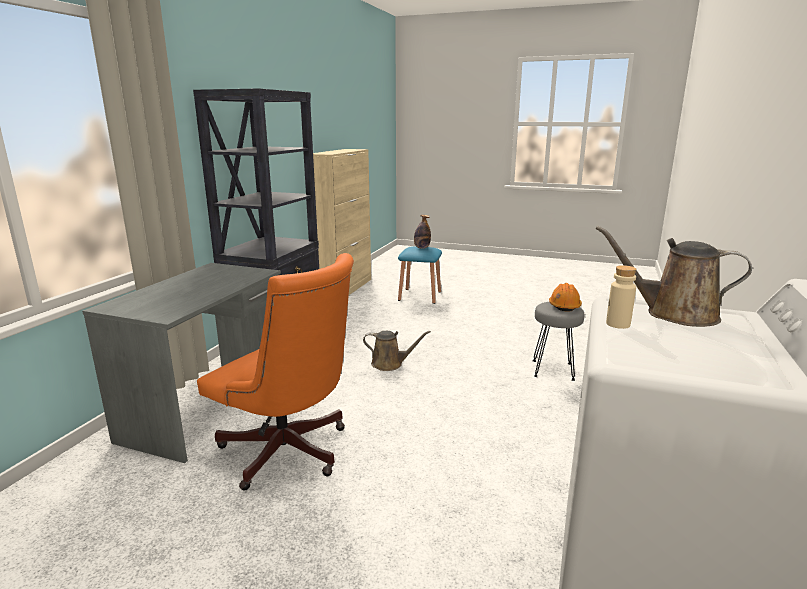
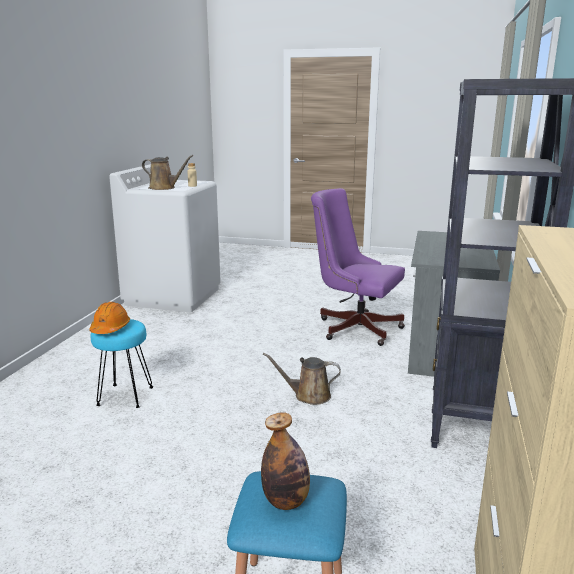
camera: 175 degrees right, 0 degrees up
orange office chair [197,253,354,491] -> purple office chair [311,188,405,346]
grey stool [532,302,584,381] -> turquoise stool [91,319,153,408]

